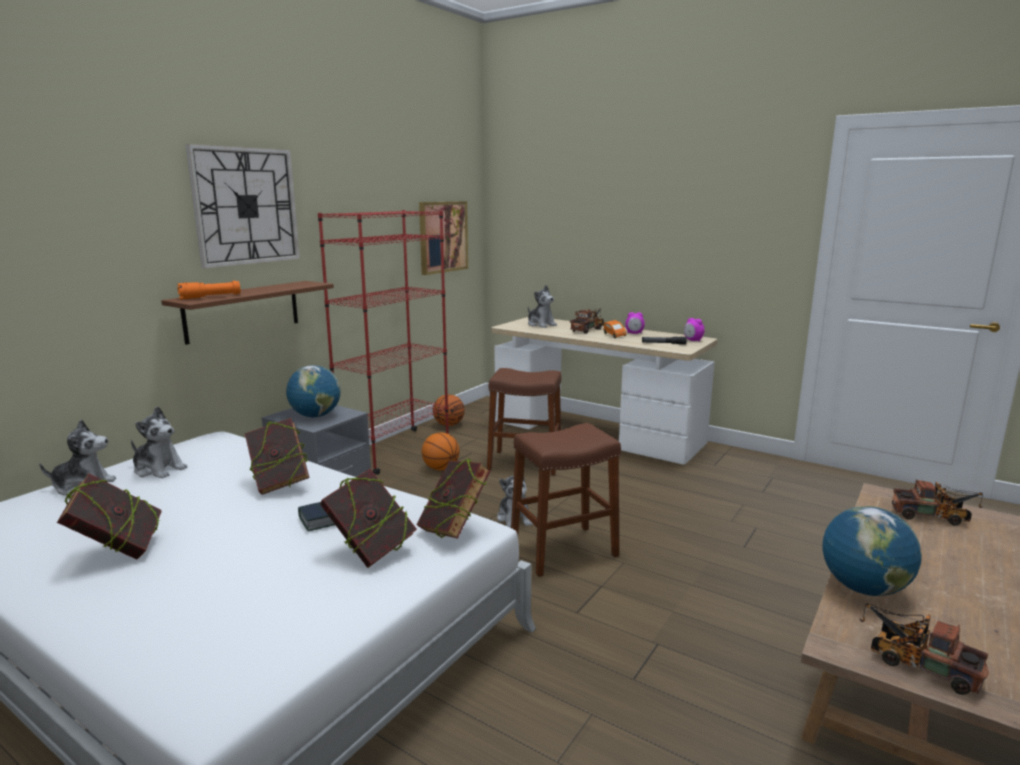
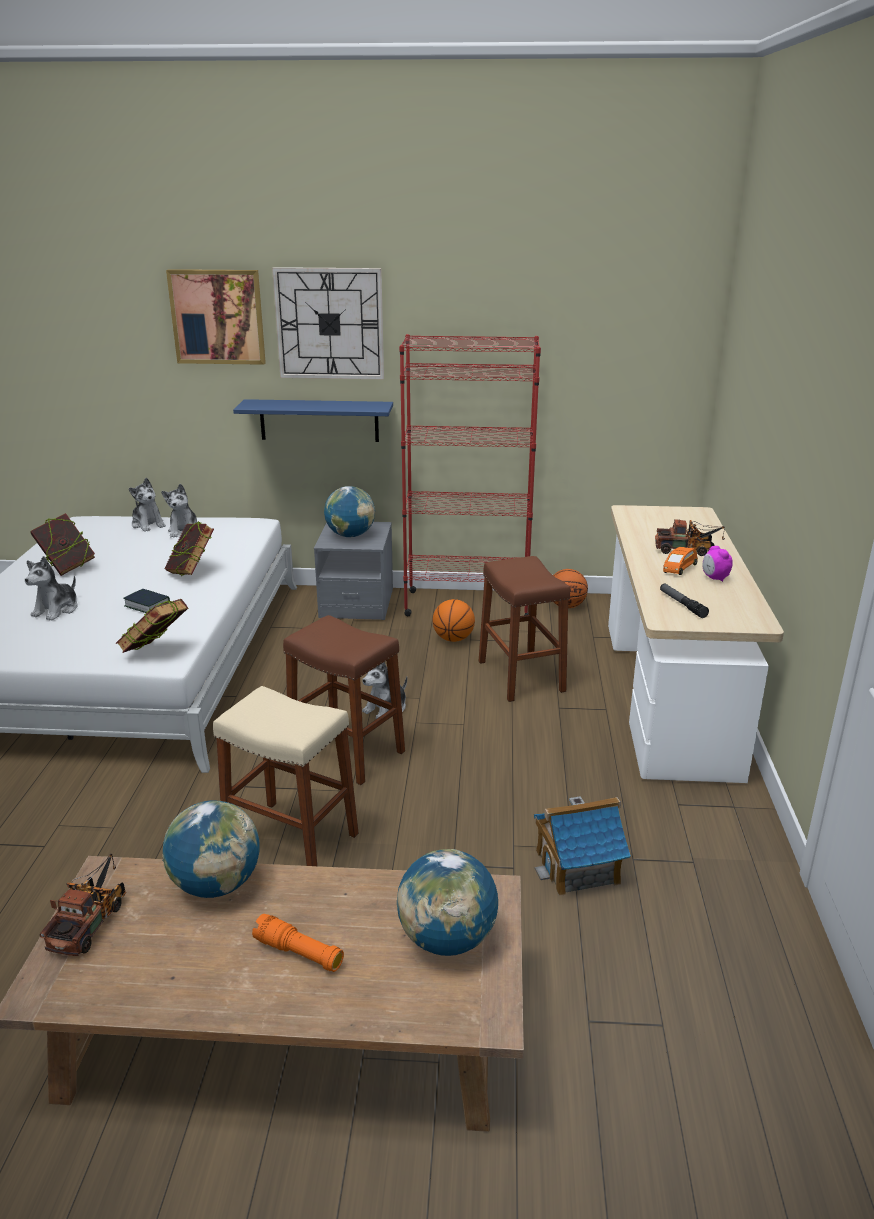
camera: 60 degrees right, 10 degrees up
brown shelf [161,281,334,345] -> blue shelf [233,399,393,442]
orange flashlight [177,281,241,299] -> orange flashlight moved to [252,914,344,972]
book [320,469,417,568] -> none
picture [419,201,468,275] -> picture moved to [166,269,266,365]
plush toy [528,285,557,328] -> plush toy moved to [25,556,78,621]
alarm clock [684,318,704,342] -> none
toy truck [892,479,983,526] -> globe [397,849,498,956]
none -> beige stool [213,686,359,866]
none -> toy house [534,796,631,896]

